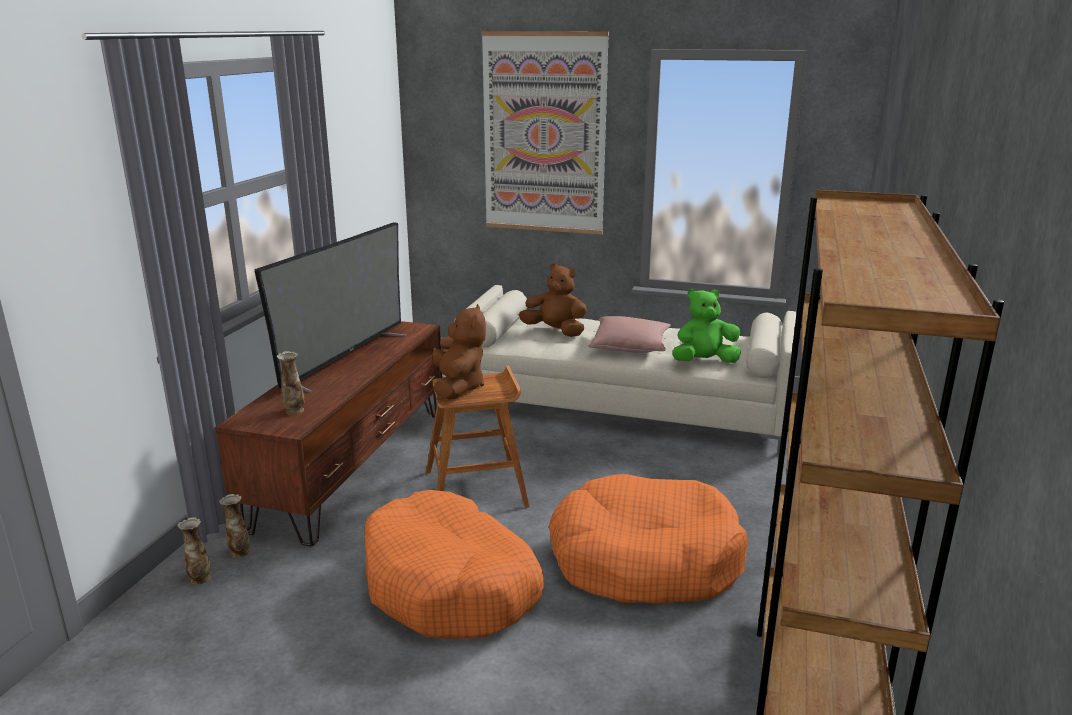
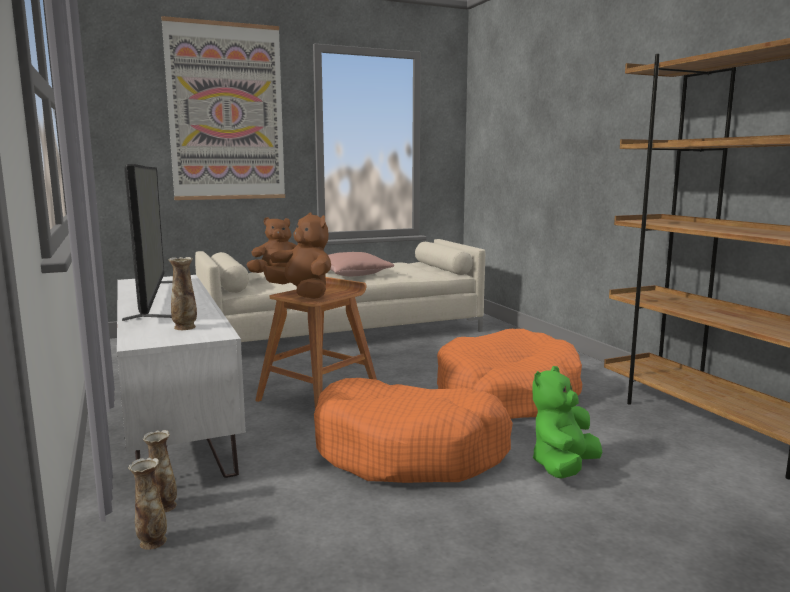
camera: 40 degrees left, 10 degrees down
brown tv stand [215,321,442,546] -> white tv stand [117,275,246,478]
green plush toy [672,289,741,363] -> green plush toy moved to [532,366,602,479]

